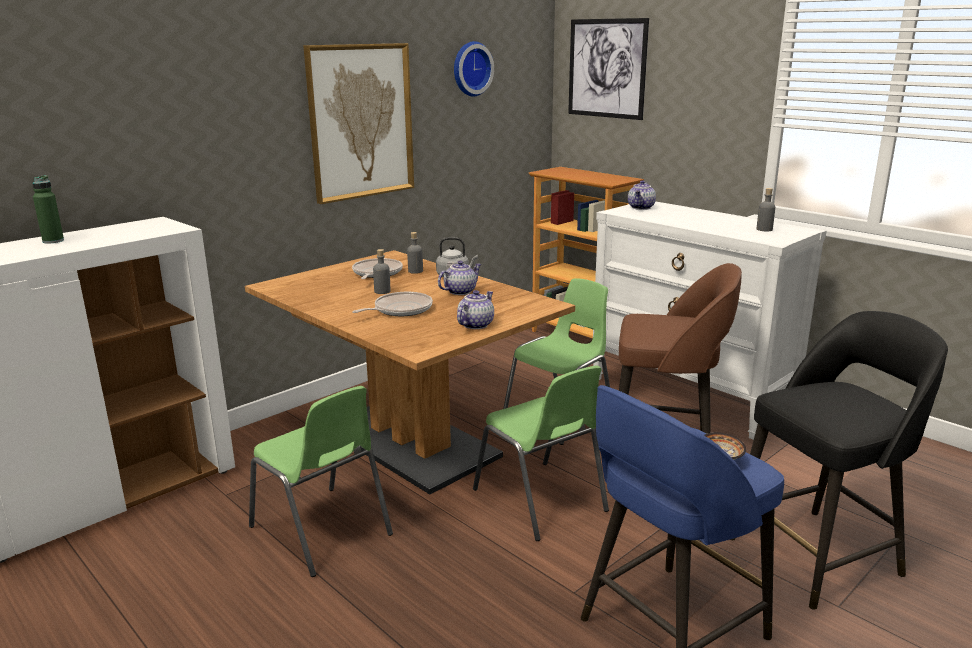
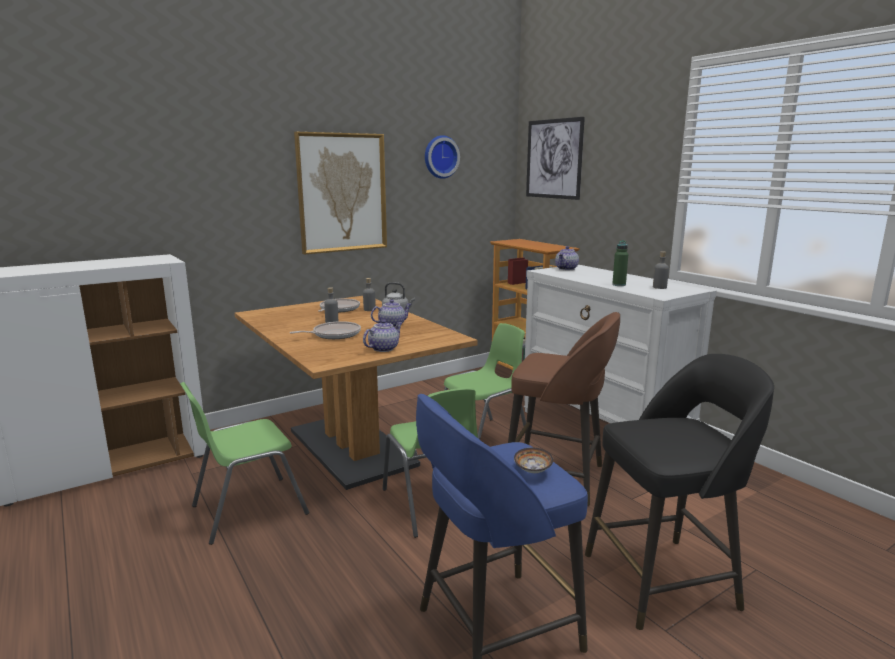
camera: 10 degrees right, 5 degrees down
green bottle [33,175,64,243] -> green bottle moved to [612,240,628,286]
green chair [249,386,393,577] -> green chair turned 90 degrees clockwise [180,382,309,545]

